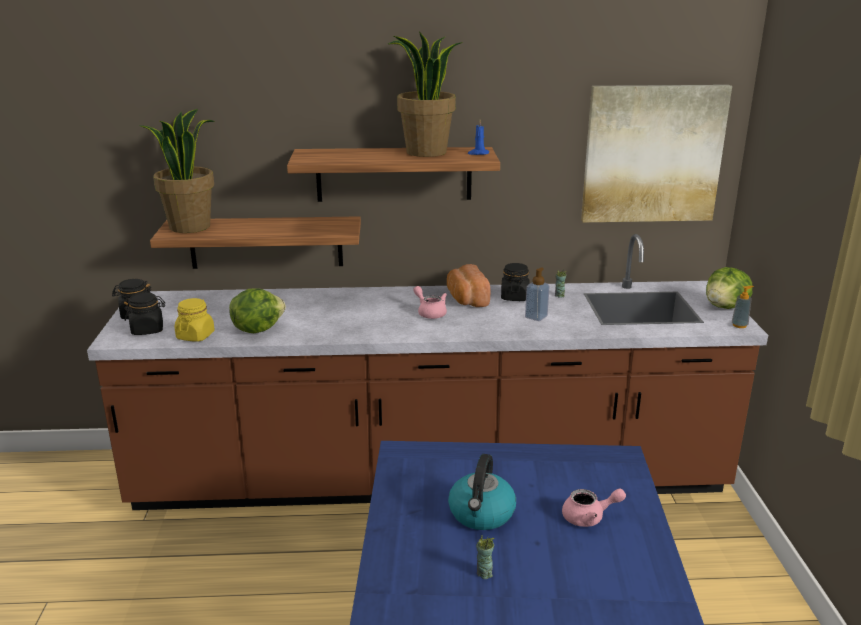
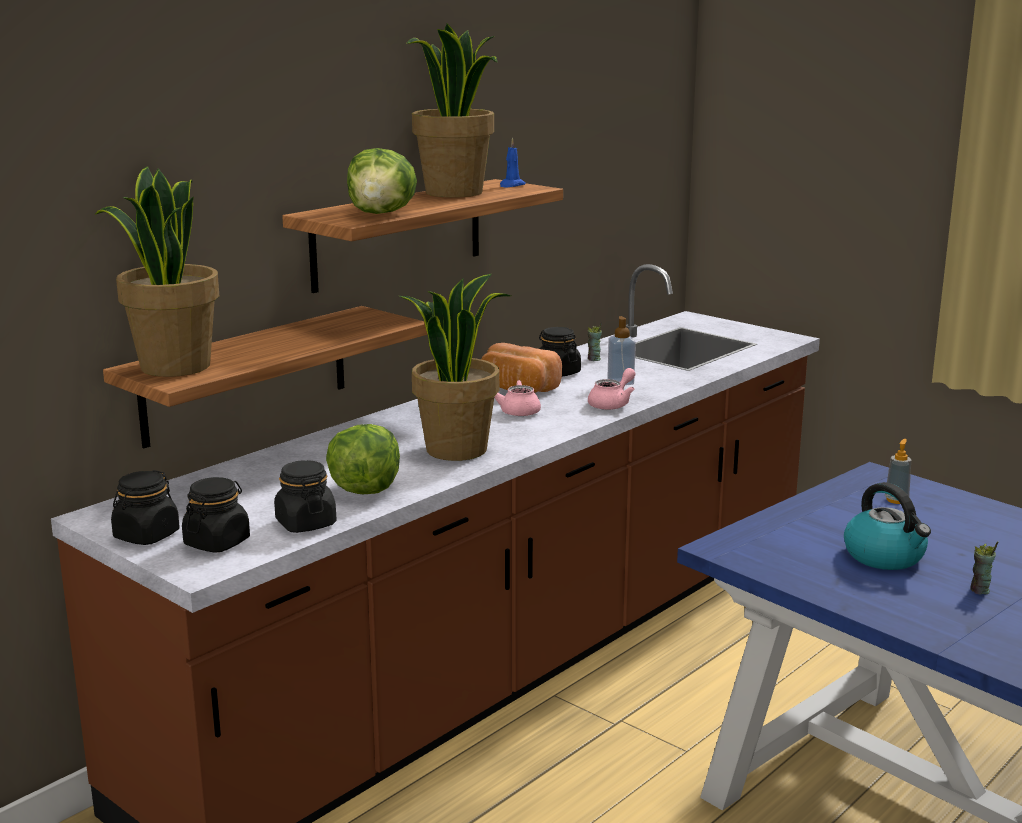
camera: 45 degrees left, 5 degrees down
yellow jar [174,298,215,342] -> black jar [274,460,337,533]
pink teapot [562,488,626,527] -> pink teapot moved to [588,368,635,410]
picture [581,85,732,222] -> none
lettuce [706,267,752,309] -> lettuce moved to [347,148,417,214]
soap dispenser [732,286,754,328] -> soap dispenser moved to [885,439,911,504]
none -> potted plant [399,274,511,461]

